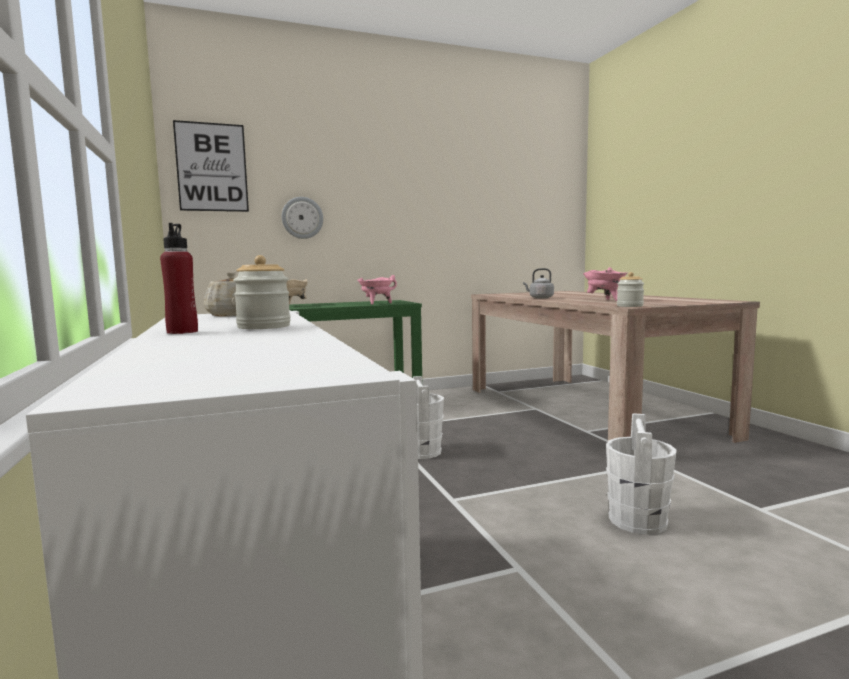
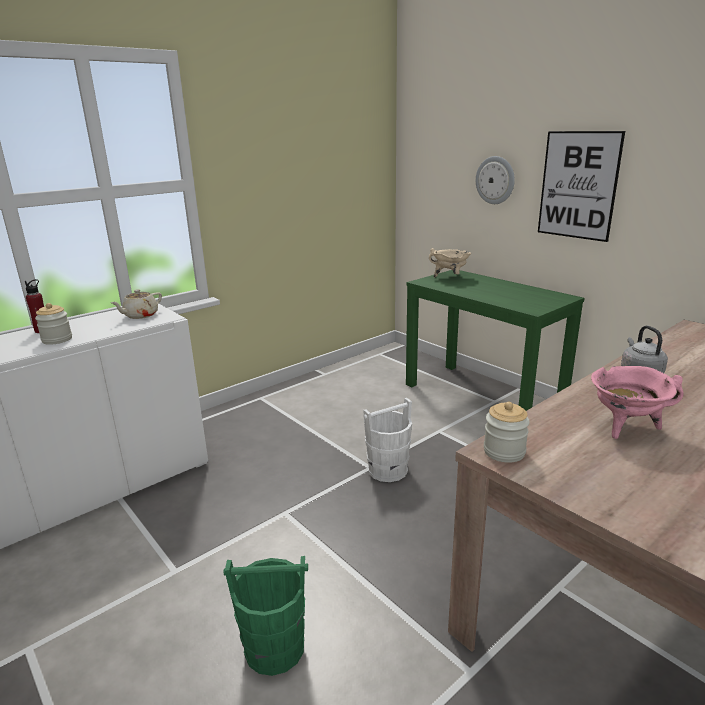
camera: 70 degrees right, 15 degrees up
picture [173,120,249,212] -> picture moved to [538,131,625,242]
pink cooking pot [357,275,397,305] -> none
white bucket [606,413,677,535] -> green bucket [224,556,308,676]

